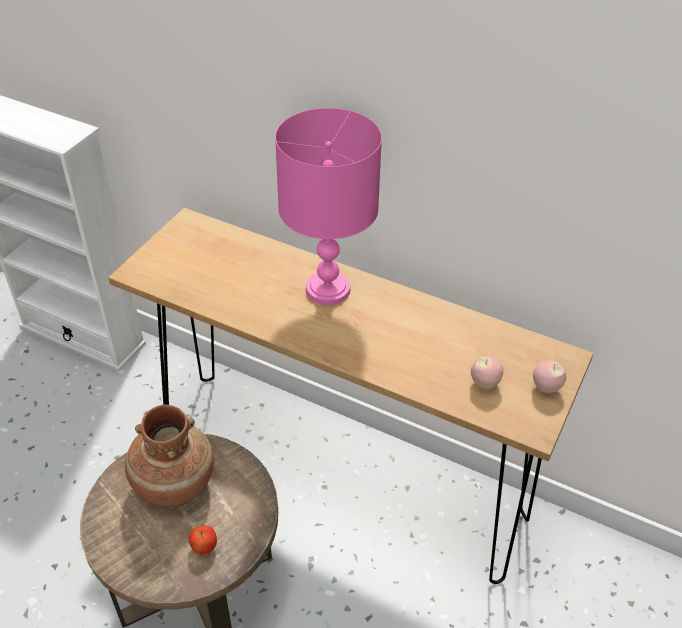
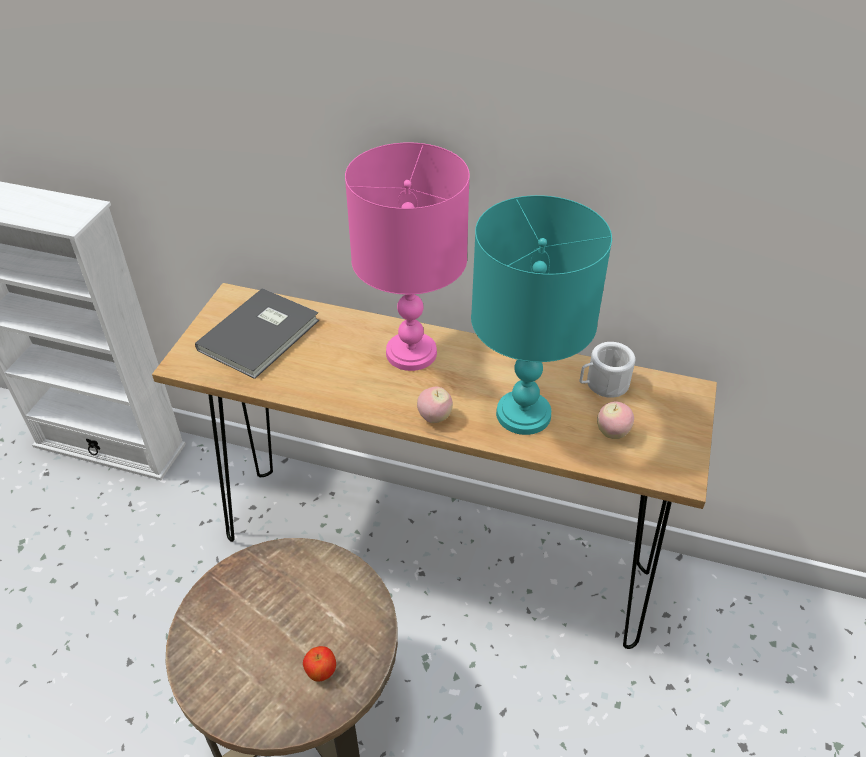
camera: 10 degrees left, 0 degrees up
brown vase [125,405,214,506] -> none
apple [533,360,566,393] -> apple moved to [417,386,453,423]
none -> grey book [195,288,319,379]
none -> turquoise table lamp [471,195,612,435]
none -> white mug [580,342,635,398]

